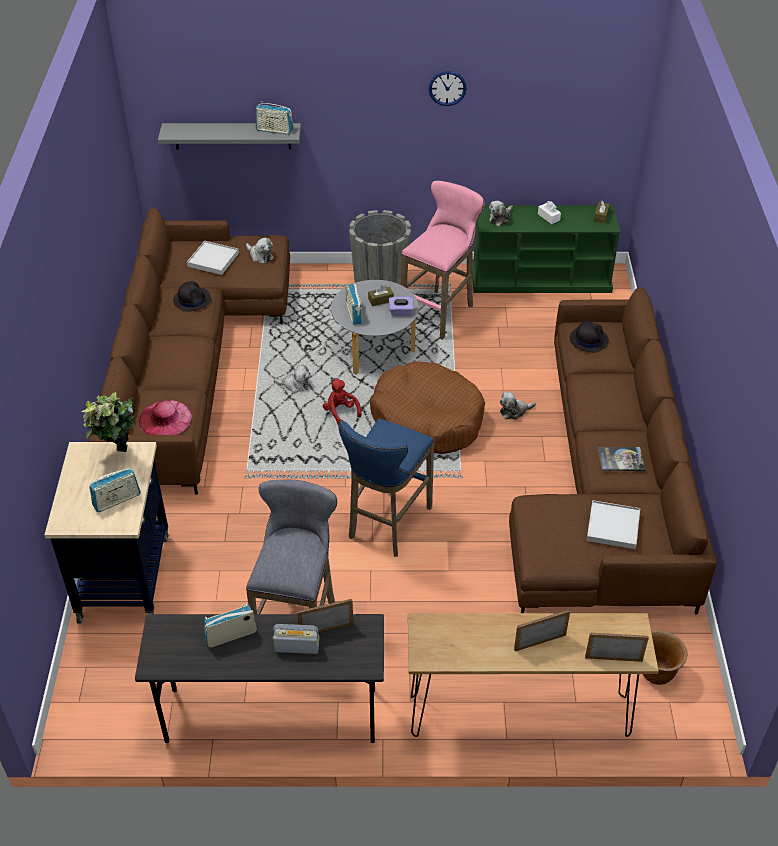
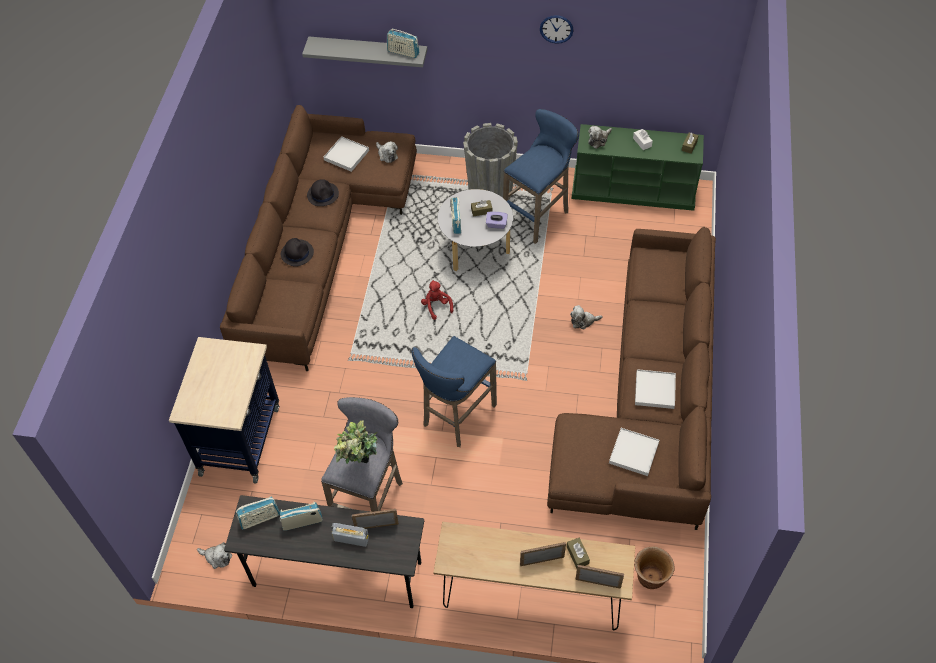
camera: 10 degrees right, 10 degrees up
potted plant [82,392,134,452] -> potted plant moved to [334,420,378,464]
radio [89,467,141,512] -> radio moved to [236,497,280,529]
pink hat [139,400,192,435] -> none
plush toy [274,365,310,393] -> plush toy moved to [197,542,232,569]
brown dog bed [370,361,485,454] -> none
pink stool [401,181,485,340] -> blue stool [503,109,579,244]
black hat [570,321,609,353] -> black hat moved to [281,238,314,267]
book [598,447,646,471] -> white tray [635,369,676,409]
none -> brown tissue box [566,538,590,569]

